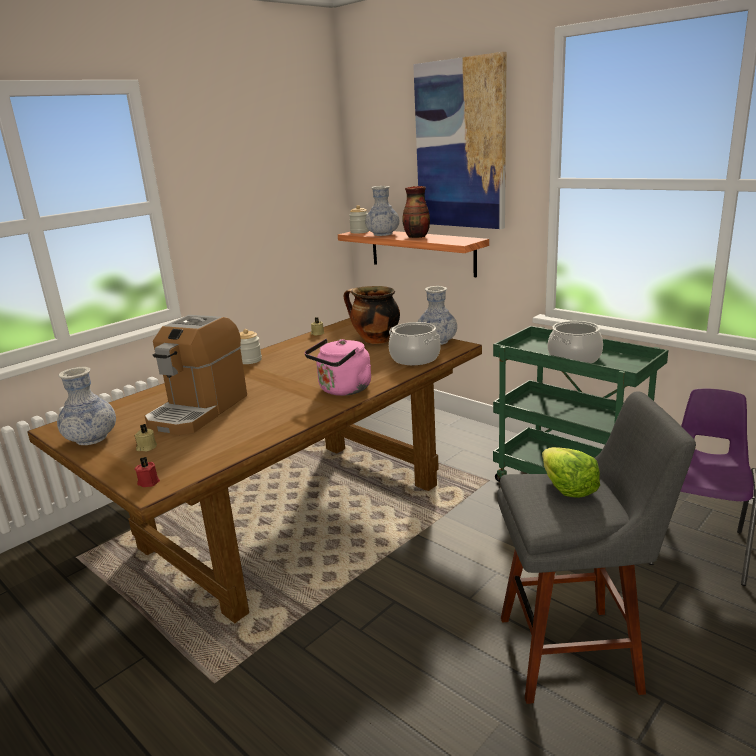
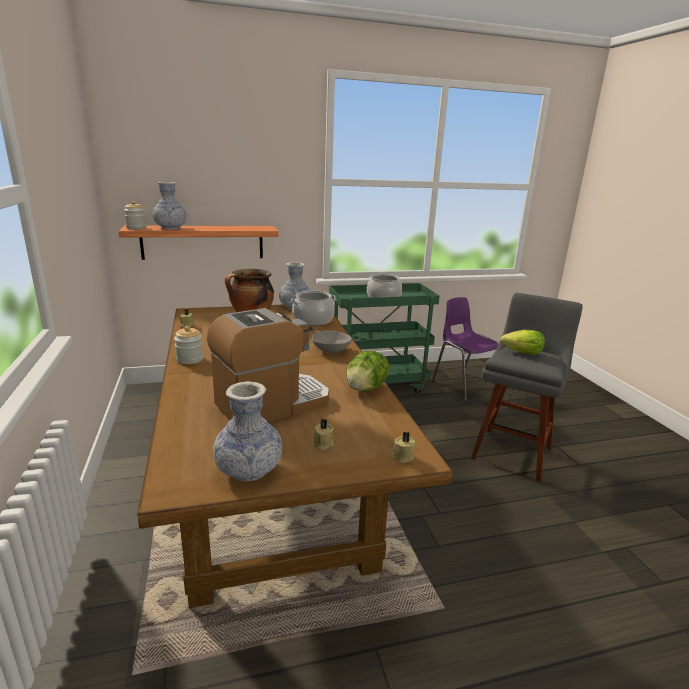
camera: 60 degrees left, 0 degrees up
red candle [135,457,160,487] -> beige candle [391,431,415,463]
coffee machine [145,315,247,435] -> coffee machine turned 90 degrees counterclockwise [207,308,329,423]
pink kettle [305,339,371,396] -> grey bowl [312,330,352,353]
vase [402,186,430,238] -> none
picture [413,52,507,229] -> none
none -> lettuce [346,351,390,392]

